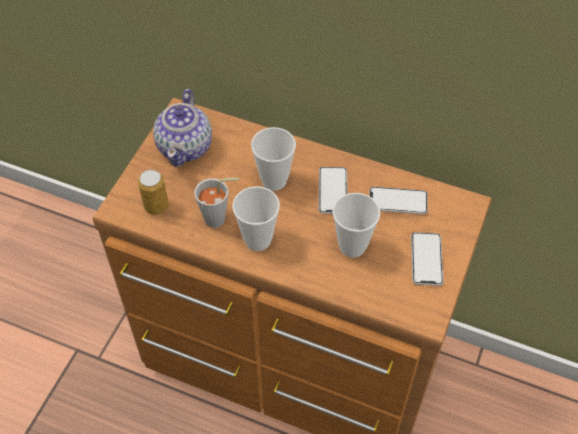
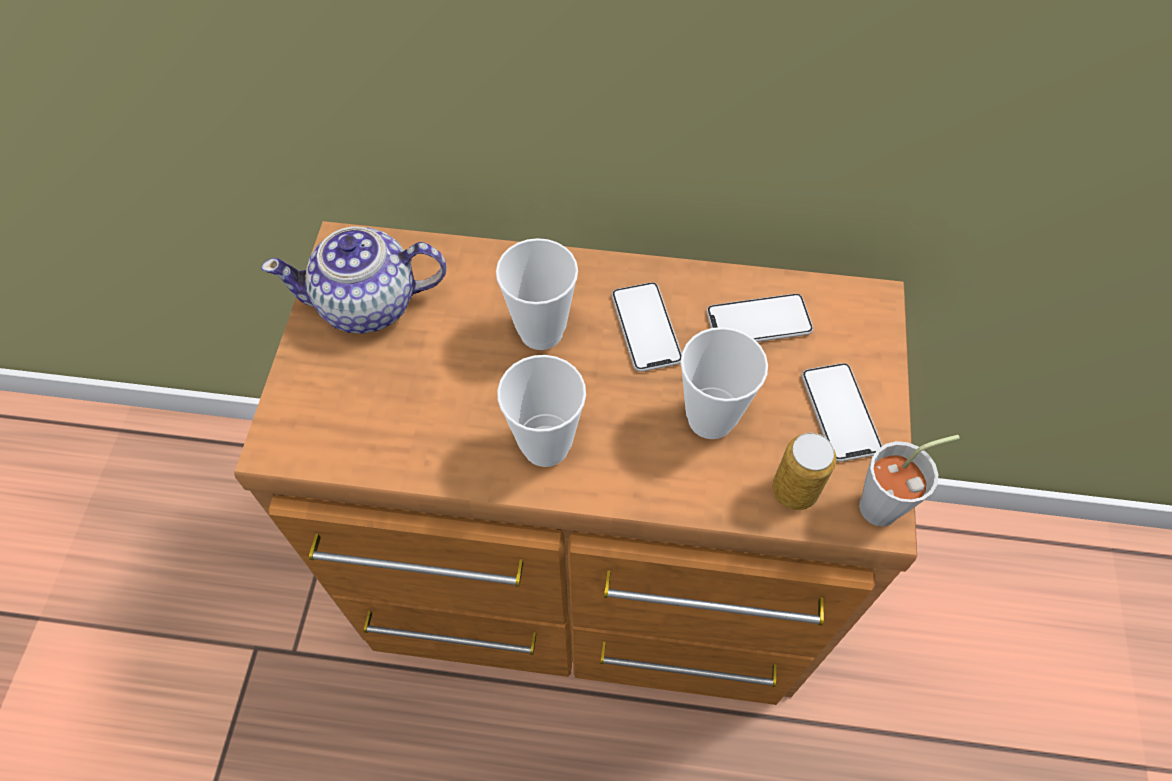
camera: 15 degrees left, 5 degrees up
can [138,170,169,215] -> can moved to [772,433,836,510]
teapot [153,89,212,167] -> teapot turned 90 degrees clockwise [261,226,447,334]
grey cup [194,178,239,228] -> grey cup moved to [859,435,960,527]

